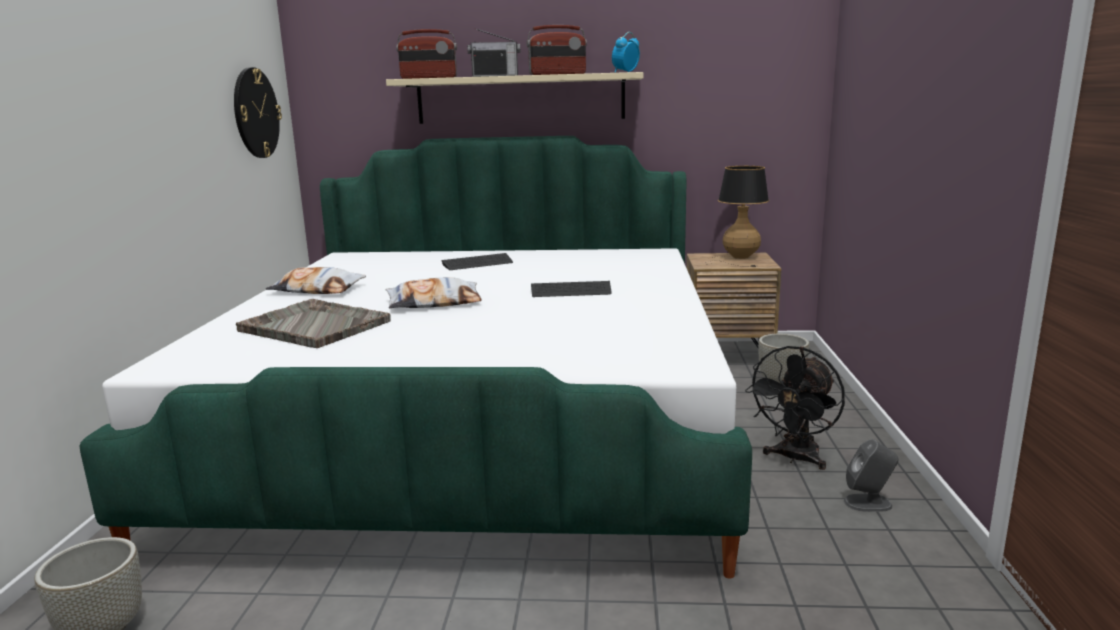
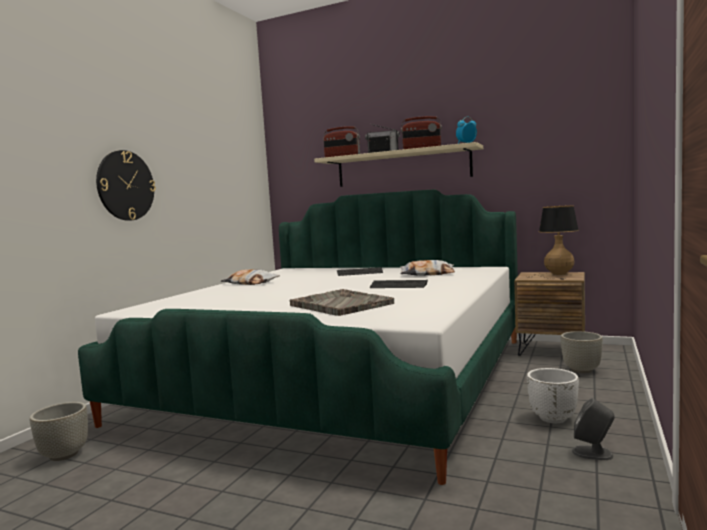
camera: 20 degrees right, 10 degrees down
wall clock [234,67,282,158] -> wall clock moved to [96,150,156,221]
grey tray [236,299,391,348] -> grey tray moved to [290,289,394,316]
pillow [386,277,482,308] -> pillow moved to [400,260,455,276]
black fan [745,346,845,470] -> white planter [527,368,579,423]

